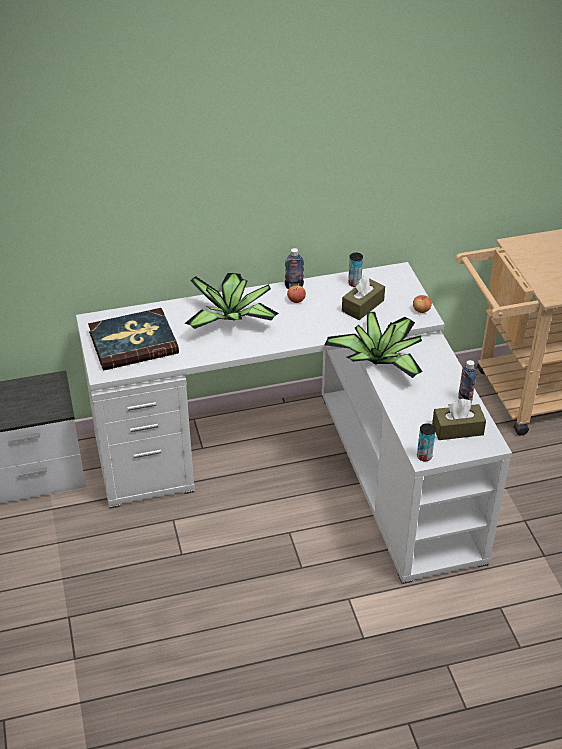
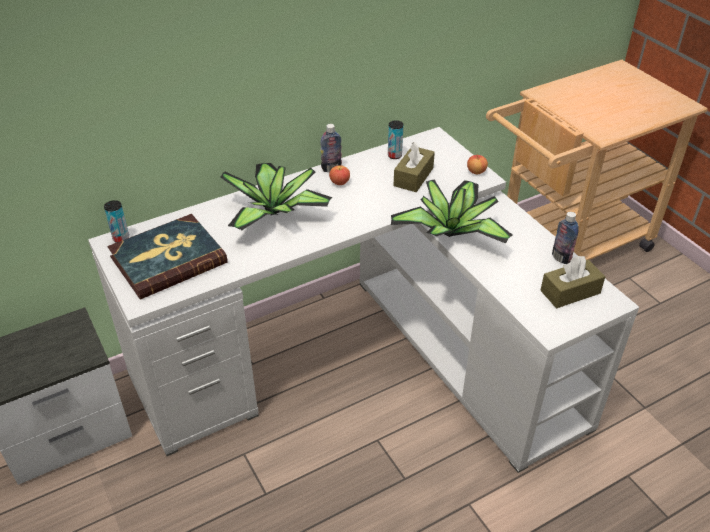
camera: 15 degrees left, 0 degrees up
can [417,423,436,461] -> can moved to [104,200,129,243]

